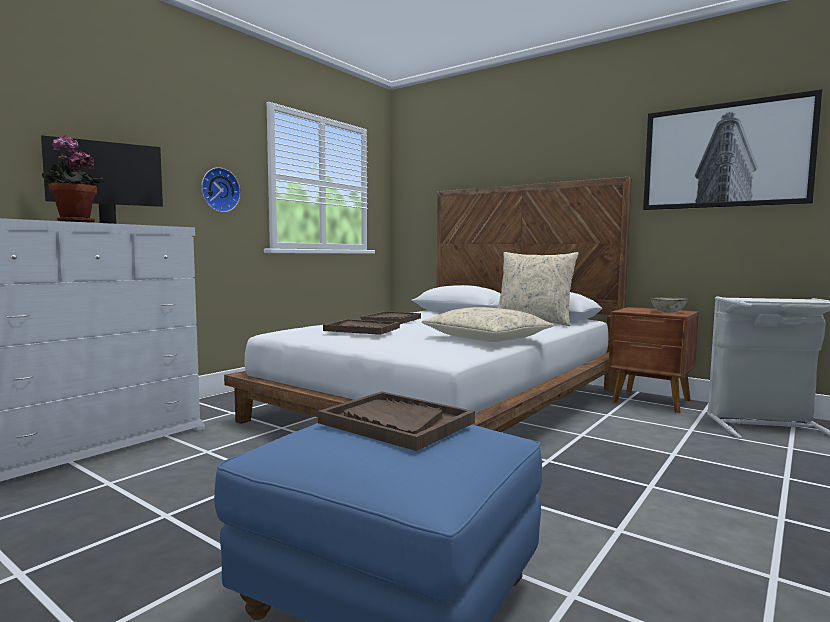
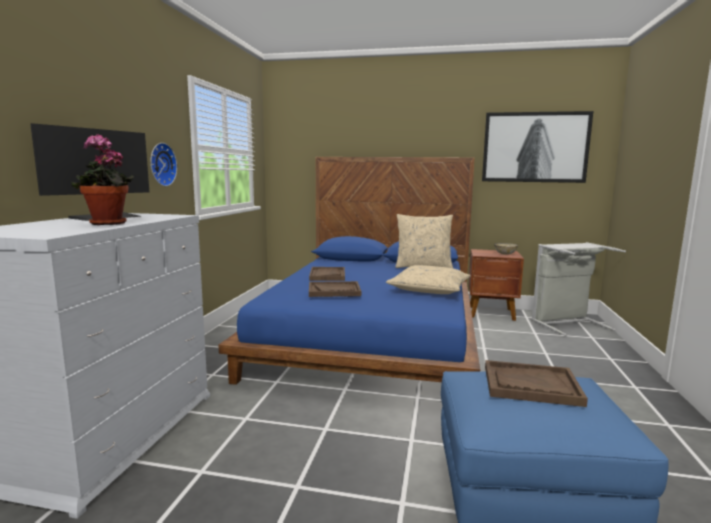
camera: 25 degrees left, 5 degrees up
white bed [224,177,631,432] -> blue bed [218,157,480,385]

